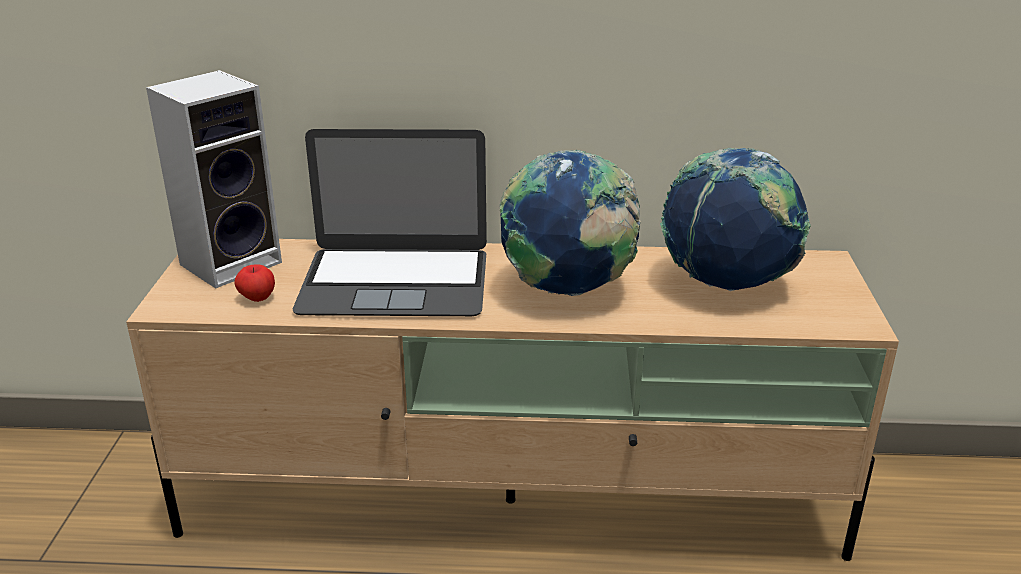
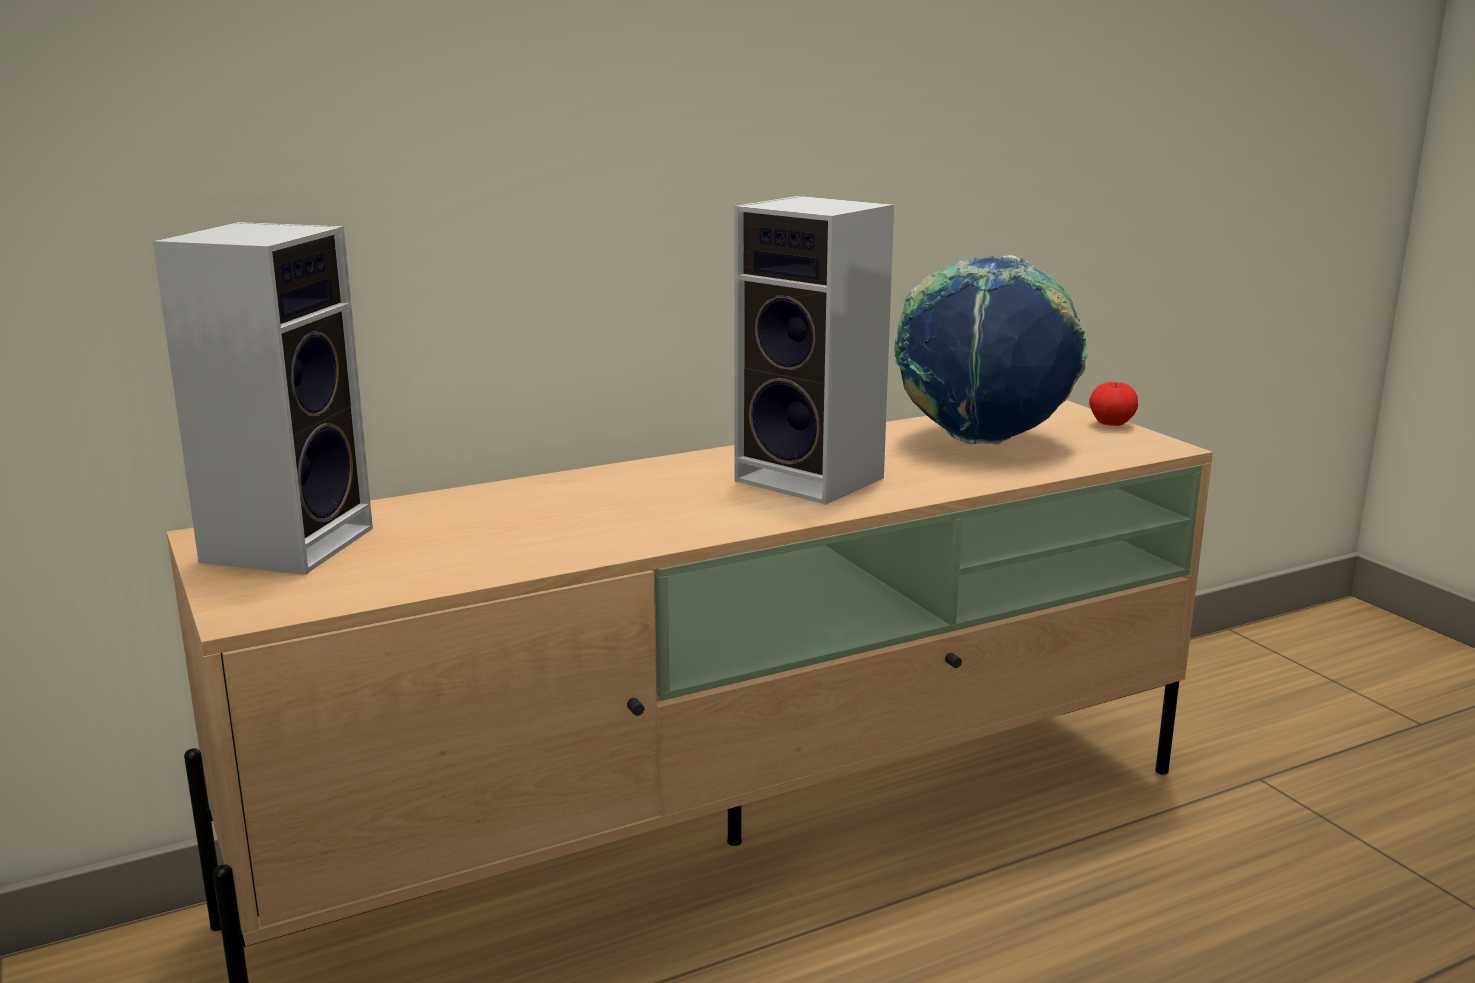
camera: 30 degrees left, 10 degrees down
apple [234,264,275,302] -> apple moved to [1089,382,1138,426]
laptop [293,129,487,316] -> none
globe [500,150,640,296] -> speaker [734,196,894,505]

